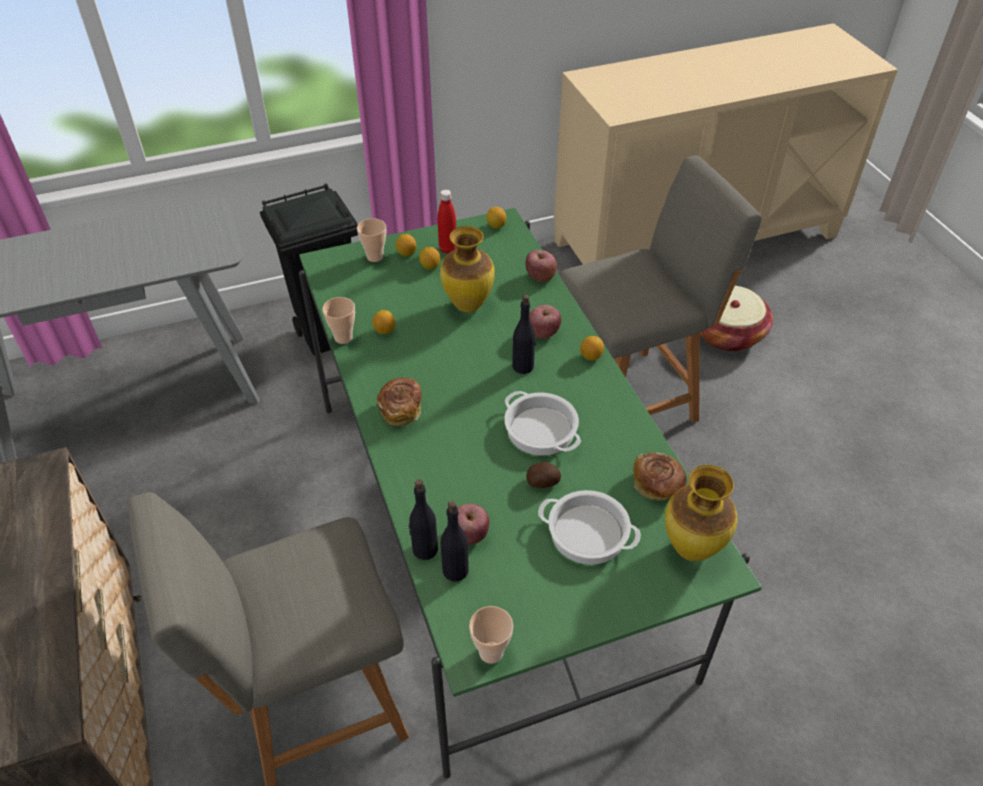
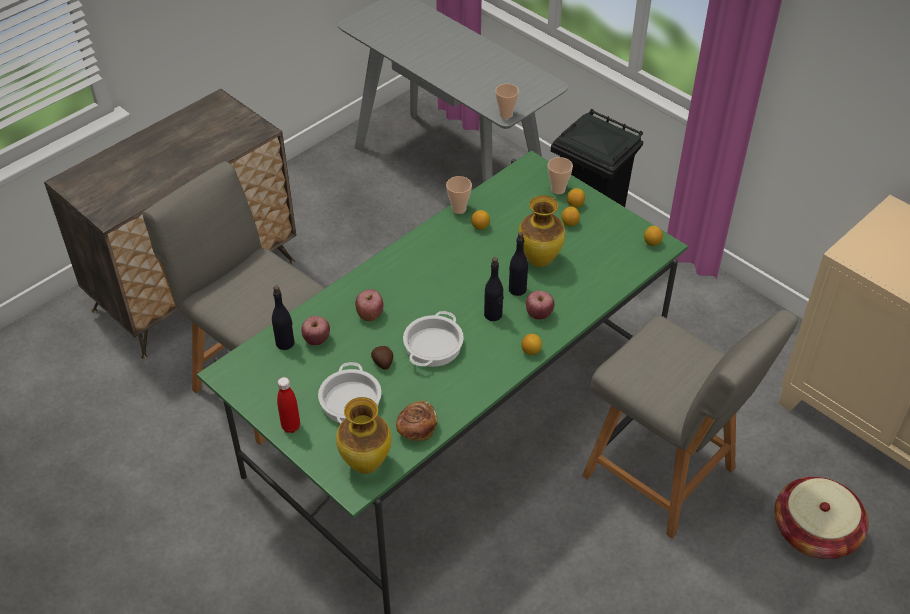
camera: 65 degrees right, 0 degrees up
bread [377,378,422,427] -> none
black bottle [409,479,438,560] -> black bottle moved to [509,232,528,296]
red bottle [438,190,457,254] -> red bottle moved to [277,377,300,433]
cup [469,606,513,664] -> cup moved to [495,84,519,119]
apple [525,250,557,282] -> apple moved to [355,289,383,321]

